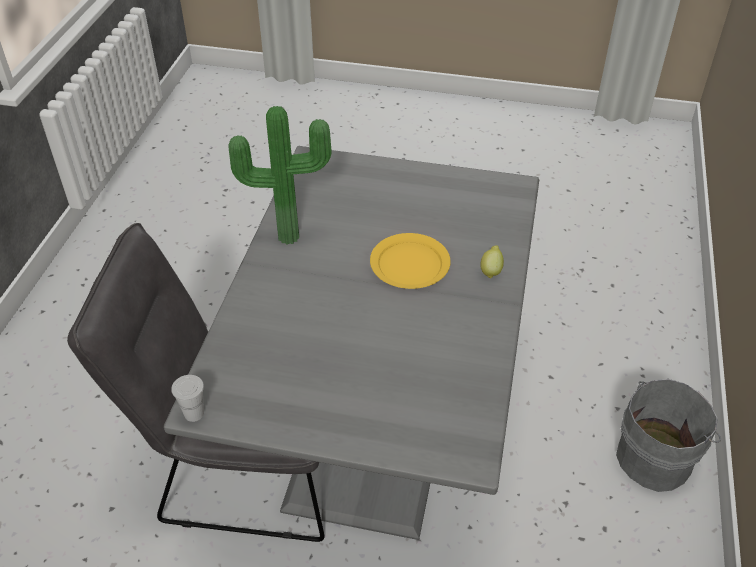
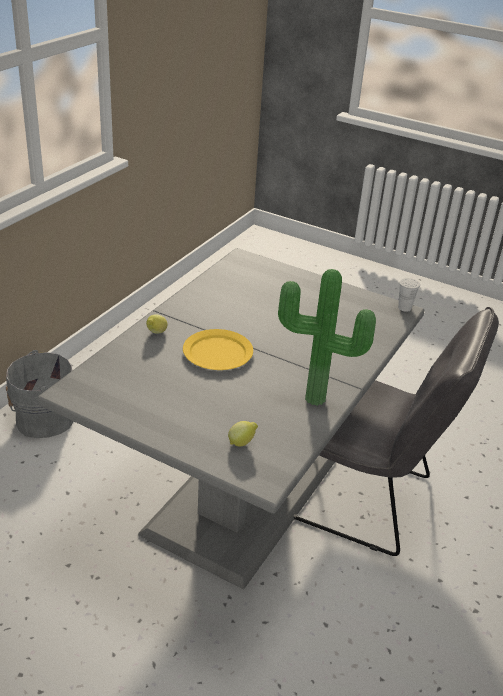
camera: 165 degrees left, 10 degrees down
none -> lemon [228,421,258,446]

